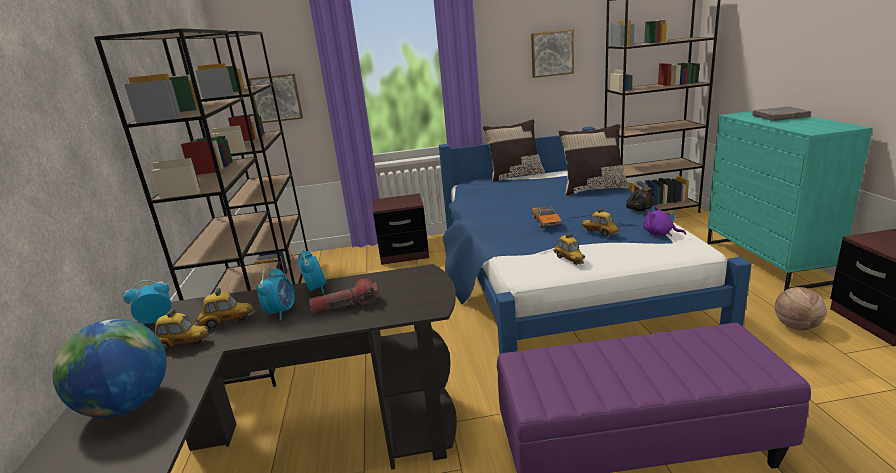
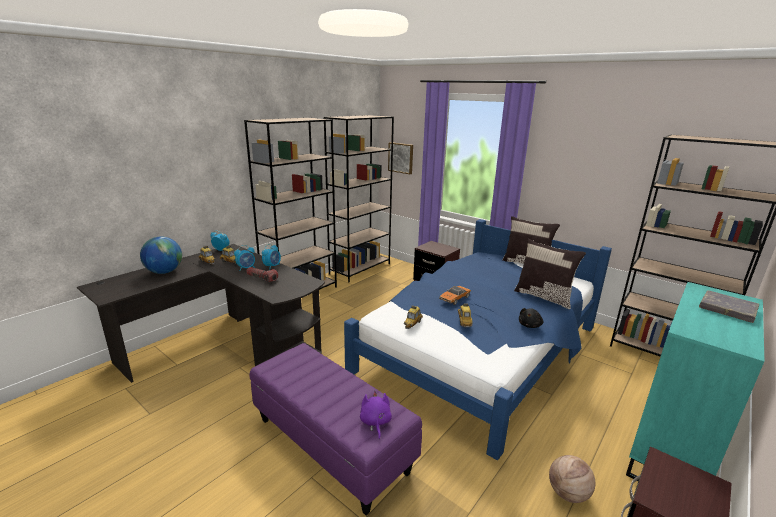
camera: 45 degrees right, 0 degrees up
picture [531,29,574,78] -> none
purple plush toy [643,206,686,236] -> purple plush toy moved to [360,391,392,439]

